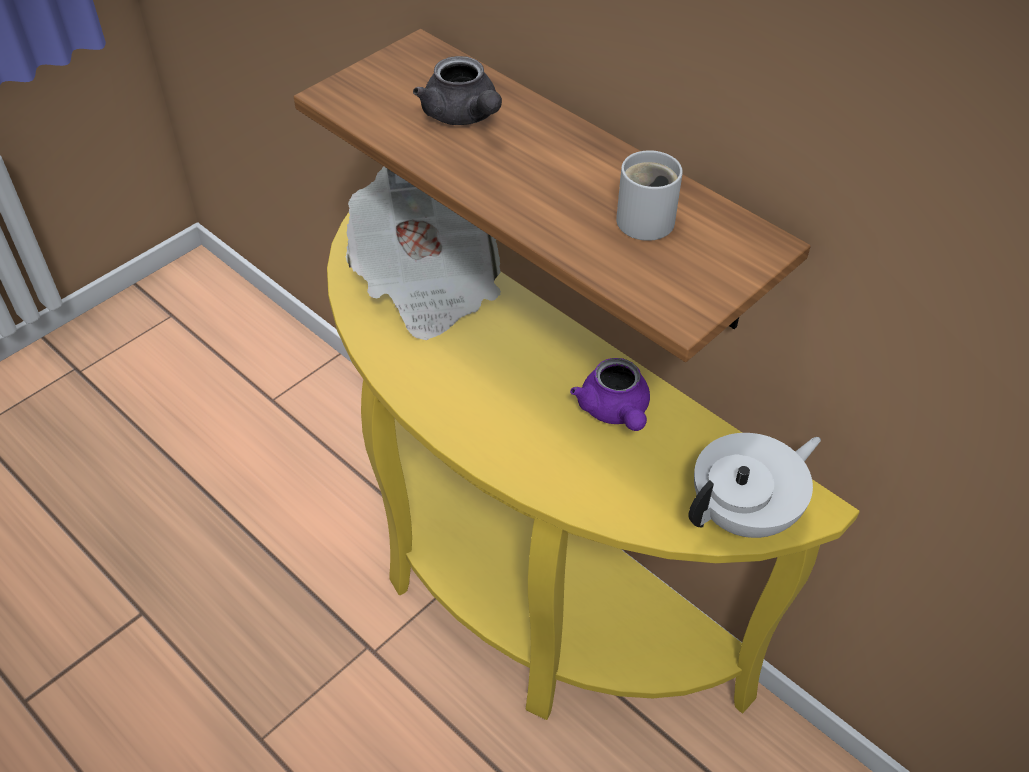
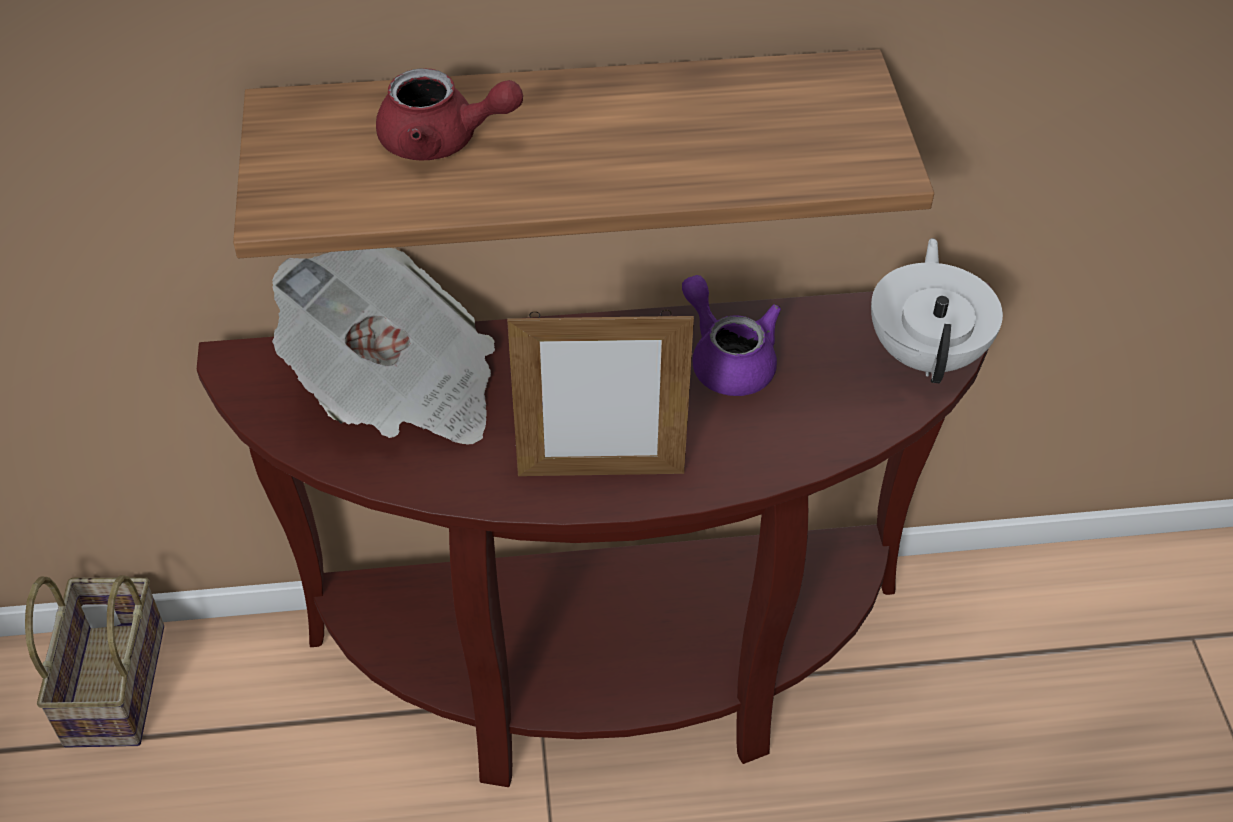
camera: 50 degrees left, 0 degrees up
yellow console table [327,212,860,720] -> brown console table [197,283,991,787]
grey teapot [413,56,502,125] -> red teapot [376,68,523,161]
purple teapot [570,358,650,431] -> purple teapot turned 150 degrees counterclockwise [682,275,781,396]
white mug [616,150,683,241] -> none
none -> basket [25,575,164,748]
none -> picture frame [507,310,694,476]

